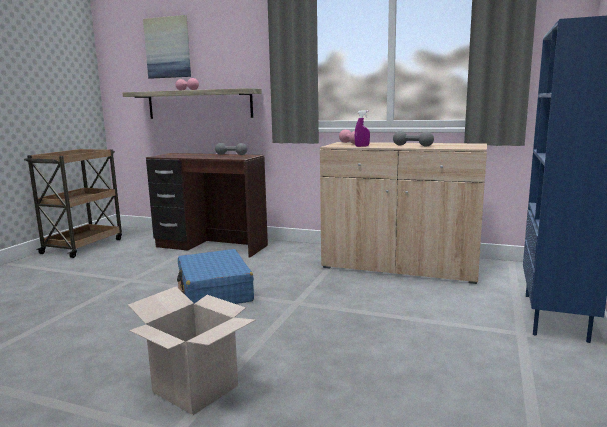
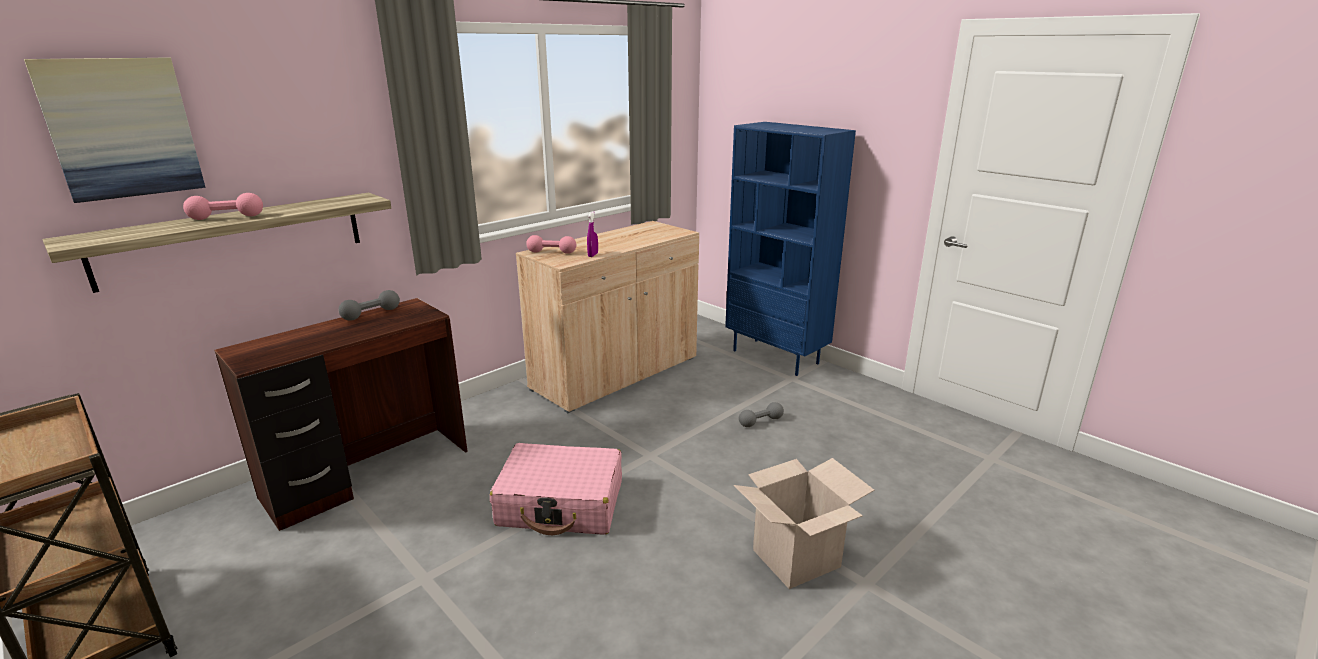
camera: 65 degrees left, 10 degrees up
blue suitcase [177,249,254,304] -> pink suitcase [490,443,622,535]
grey dumbbell [393,131,434,147] -> grey dumbbell moved to [739,402,784,427]

